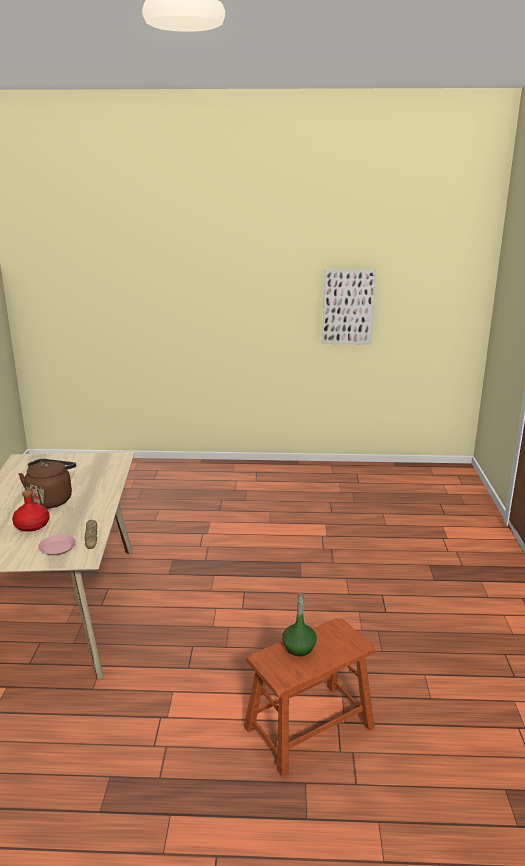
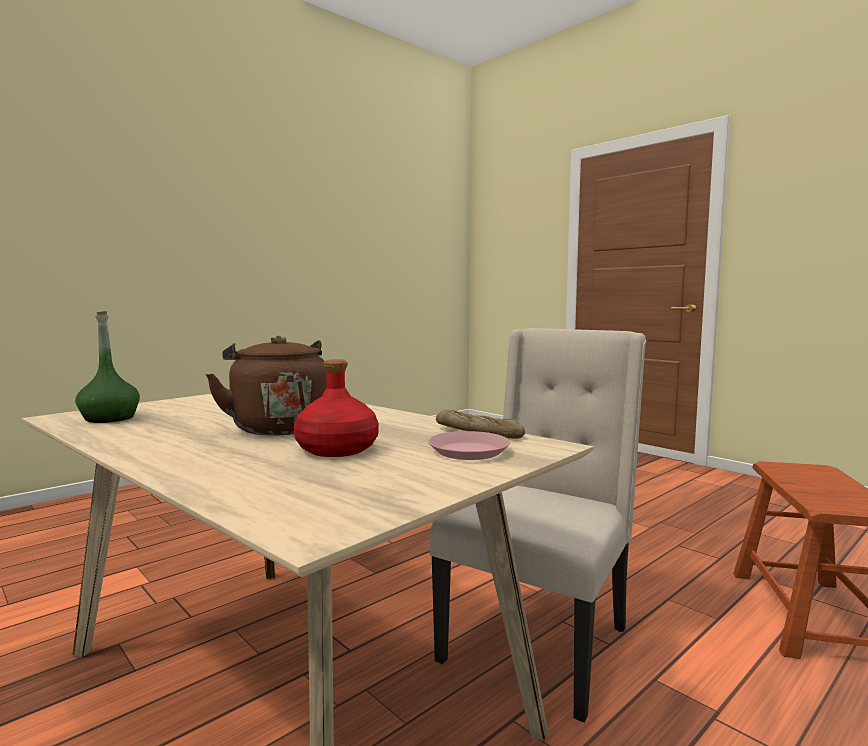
camera: 45 degrees left, 15 degrees down
green bottle [282,592,317,656] -> green bottle moved to [75,311,140,423]
picture [322,269,376,345] -> none
none -> beige chair [430,328,646,722]

